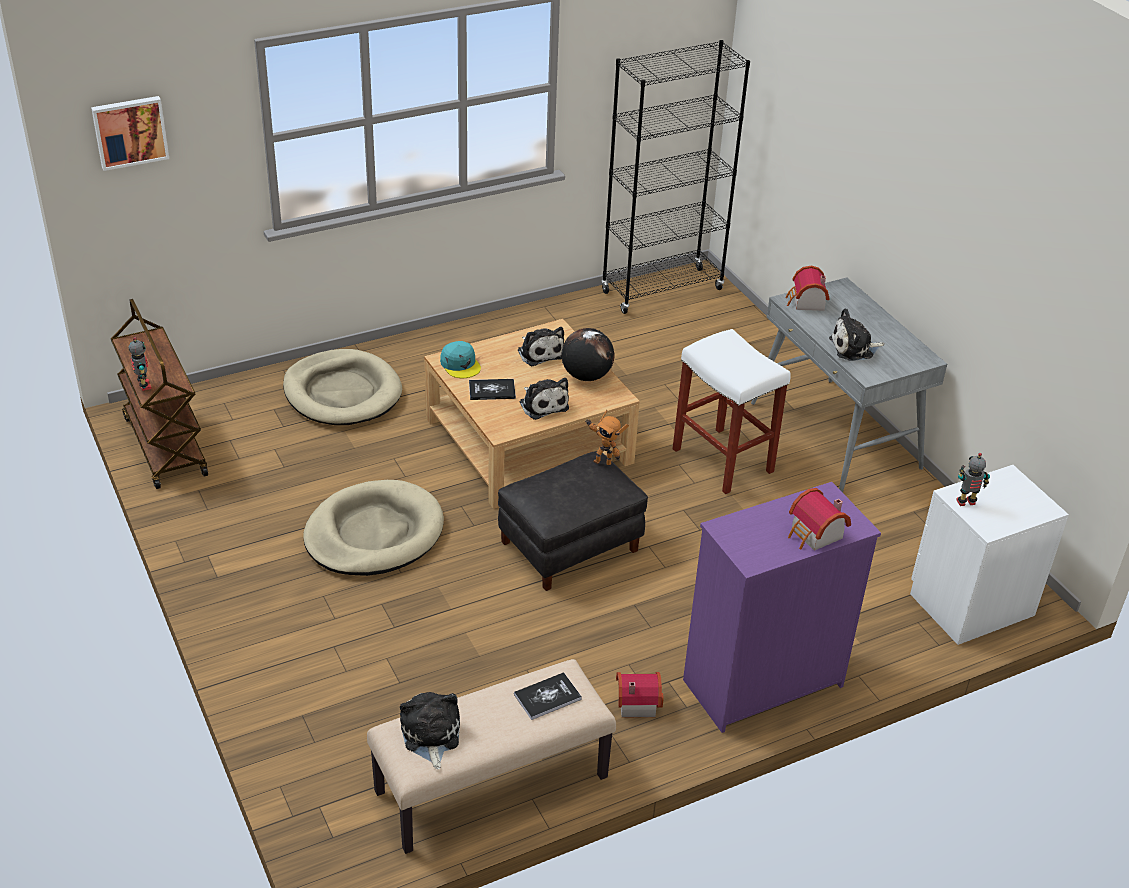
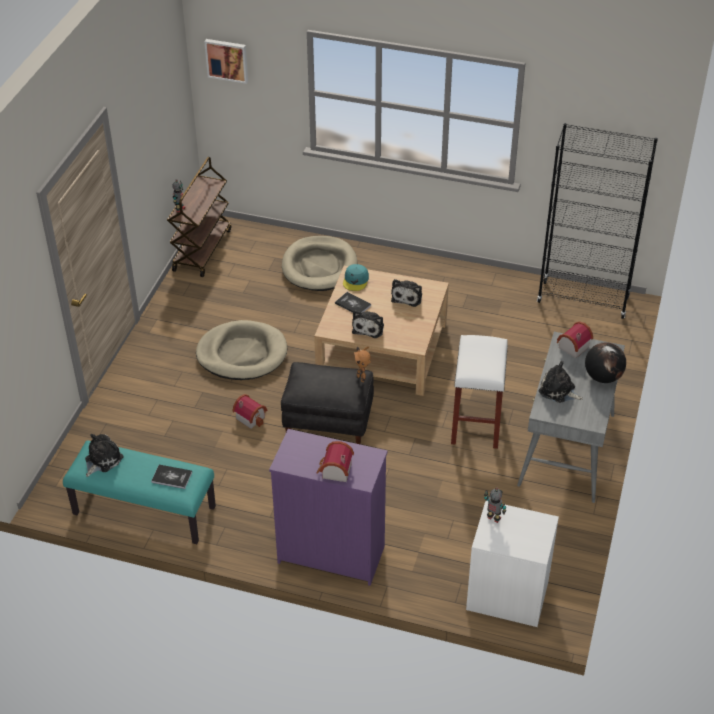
camera: 45 degrees right, 5 degrees up
beige bench [367,659,616,854] -> turquoise bench [63,440,216,544]
globe [561,328,614,381] -> globe moved to [585,342,626,383]
toy house [616,672,664,717] -> toy house moved to [232,394,267,429]

